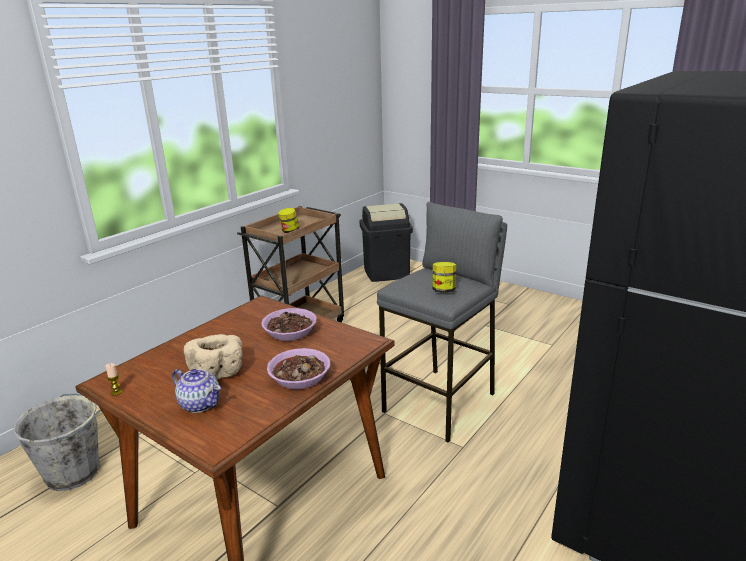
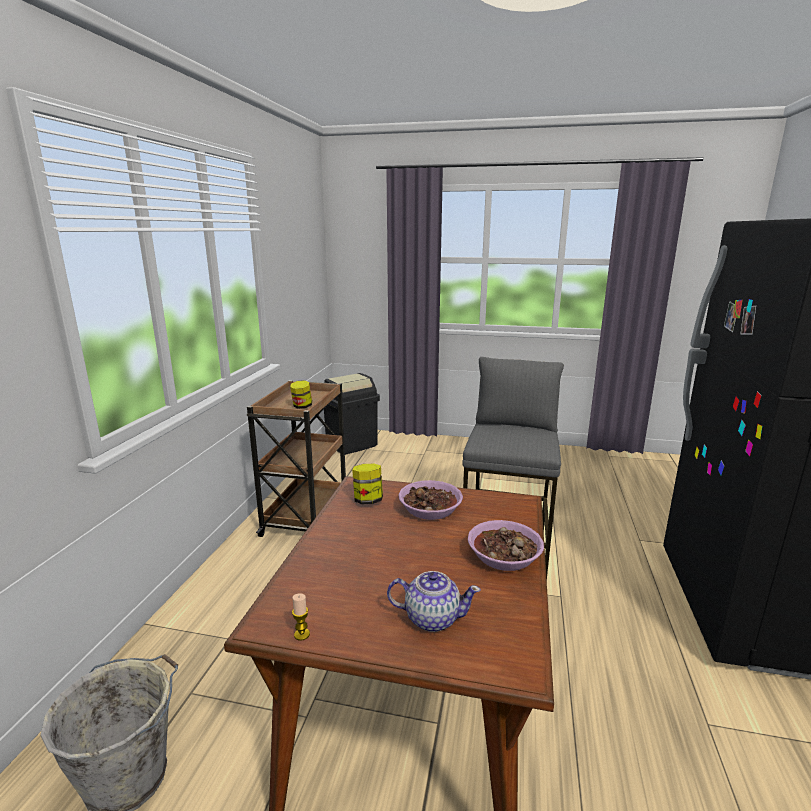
camera: 25 degrees left, 5 degrees down
beige bowl [184,334,242,380] -> none
jar [432,262,456,293] -> jar moved to [352,464,383,504]

